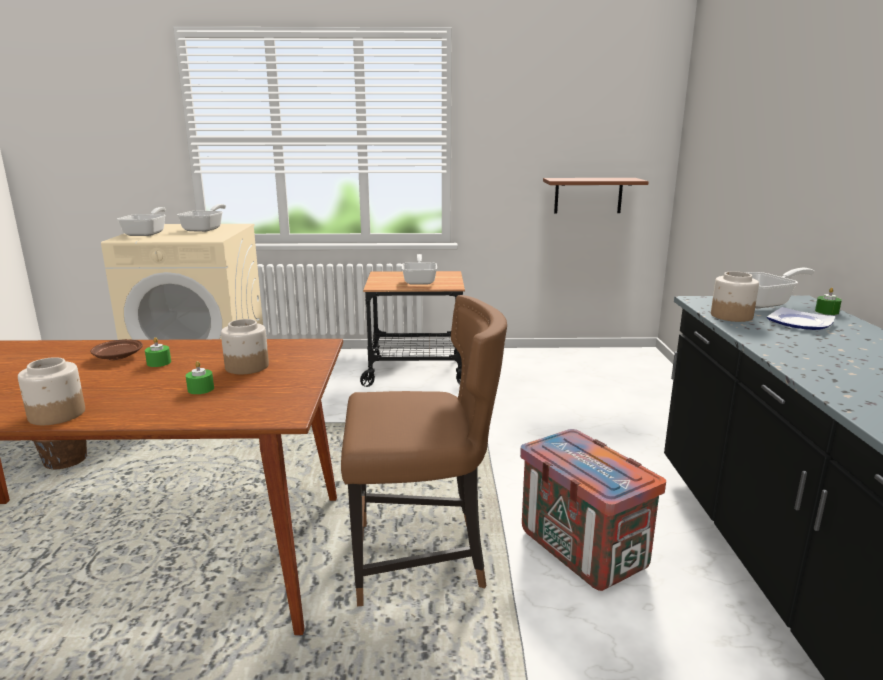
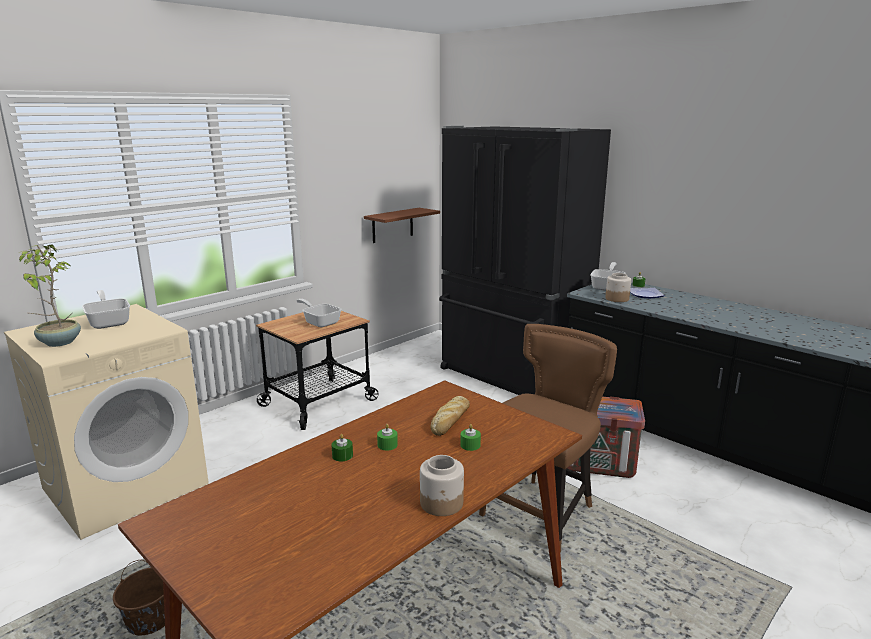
camera: 45 degrees left, 0 degrees up
brown plate [90,339,143,360] -> green candle [332,434,353,462]
frying pan [117,207,166,236] -> potted plant [19,245,81,347]
jar [221,319,269,374] -> bread [430,396,470,436]
none -> black fridge [439,126,611,395]

